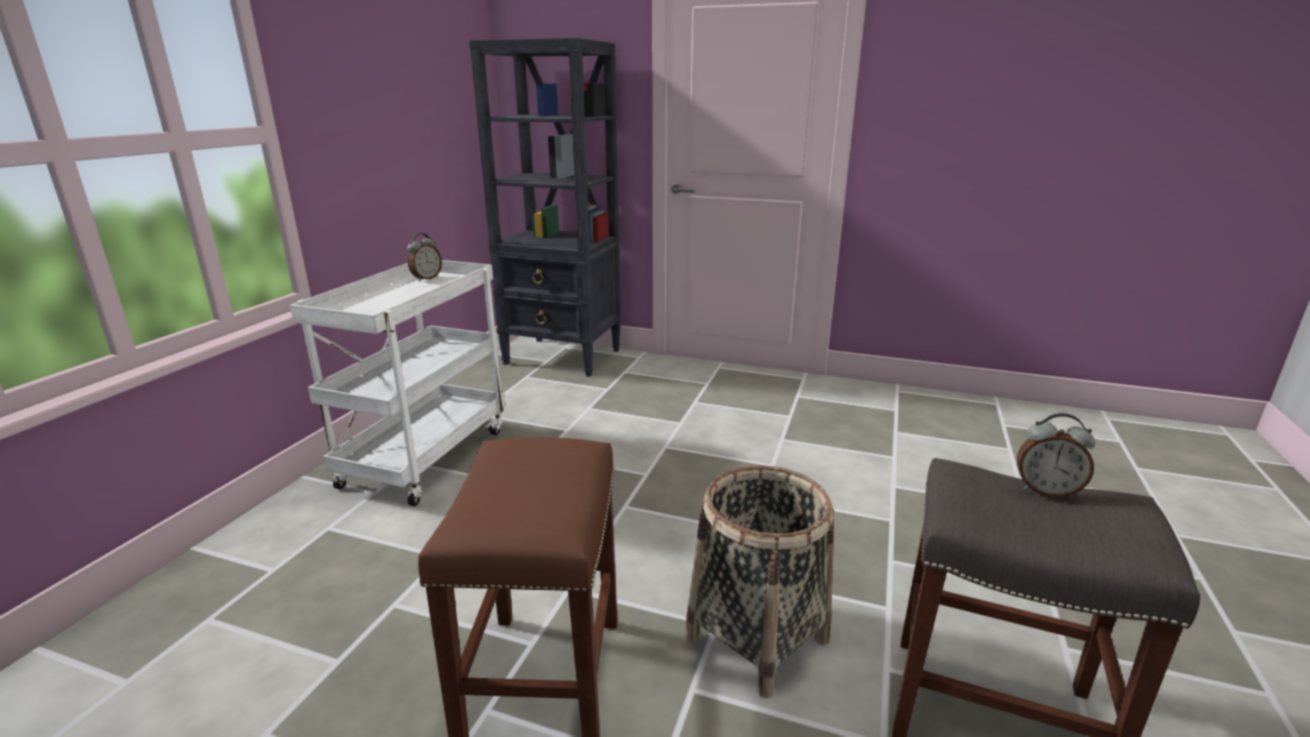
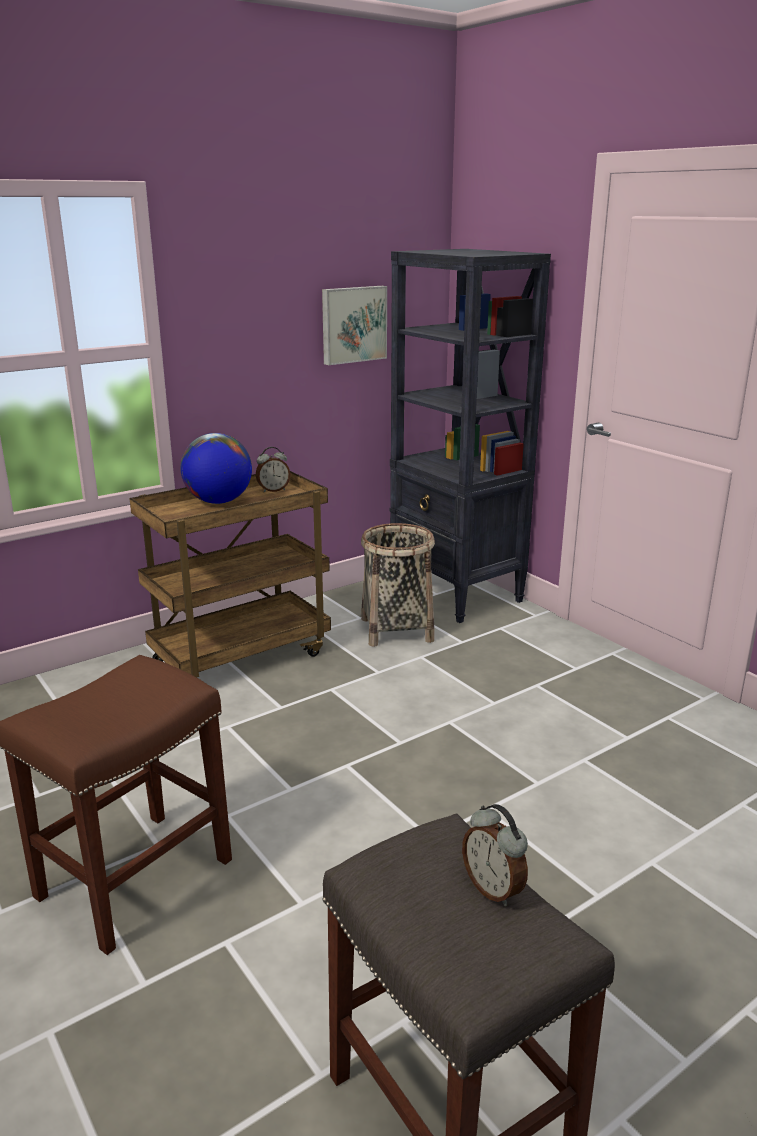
camera: 35 degrees right, 0 degrees up
white cart [290,260,505,506] -> brown cart [129,471,331,677]
basket [685,465,834,698] -> basket moved to [361,523,435,647]
none -> globe [180,433,252,504]
none -> picture [322,286,387,365]

